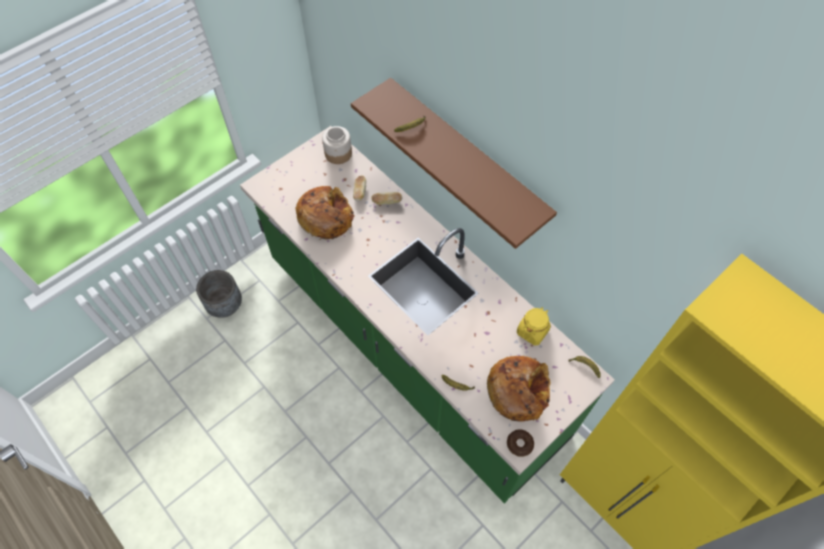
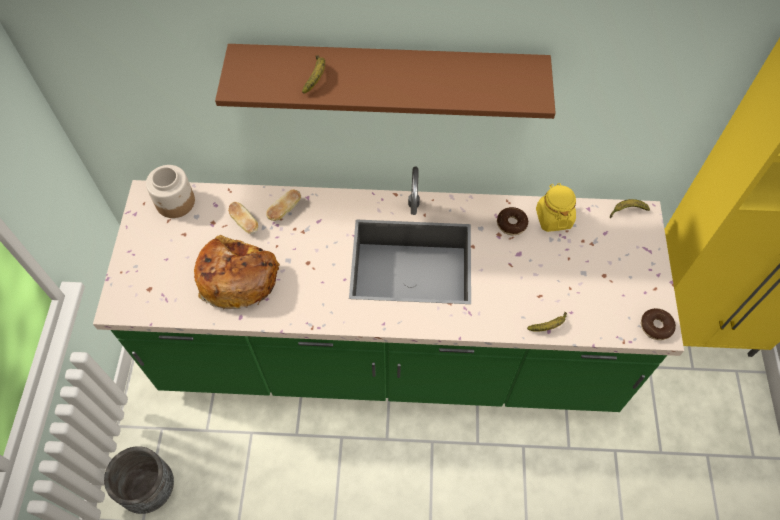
camera: 45 degrees left, 0 degrees up
bread [487,356,551,422] -> none
none -> donut [497,207,528,235]

